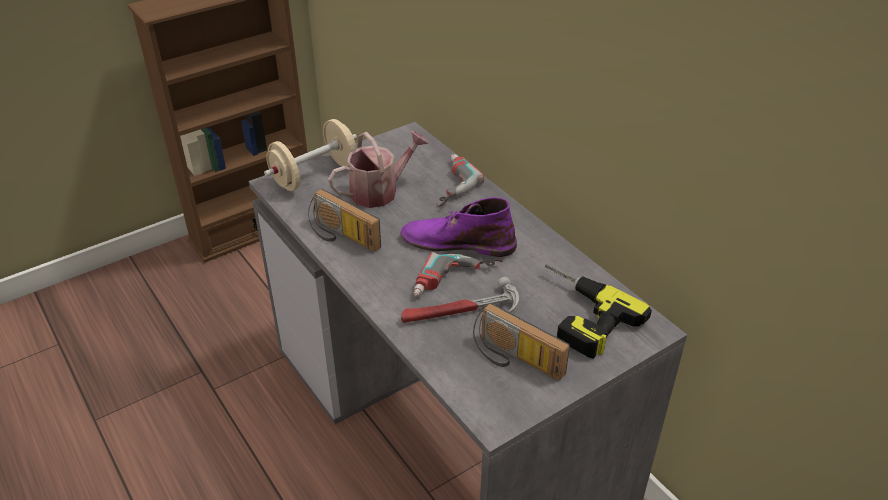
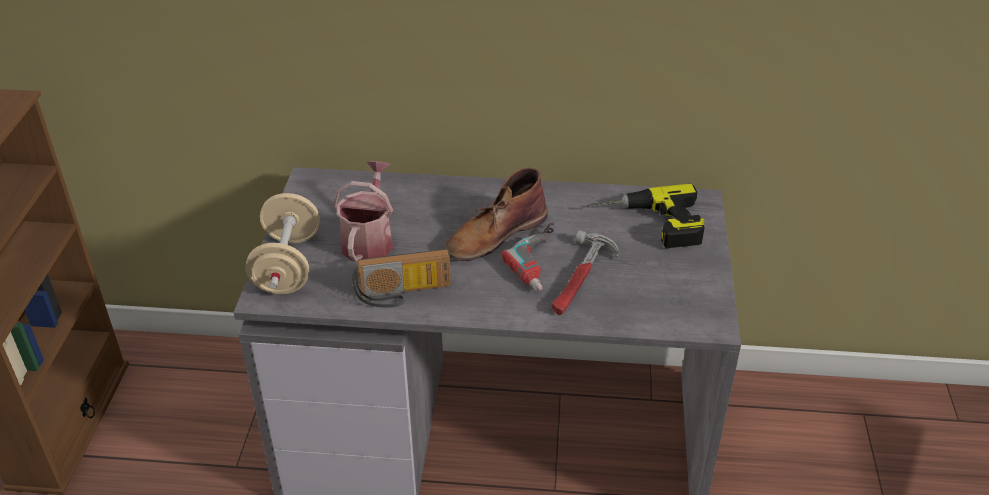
camera: 50 degrees left, 0 degrees up
purple boot [400,197,517,257] -> brown boot [444,168,548,261]
power drill [439,154,484,207] -> none
radio [473,303,570,380] -> none

